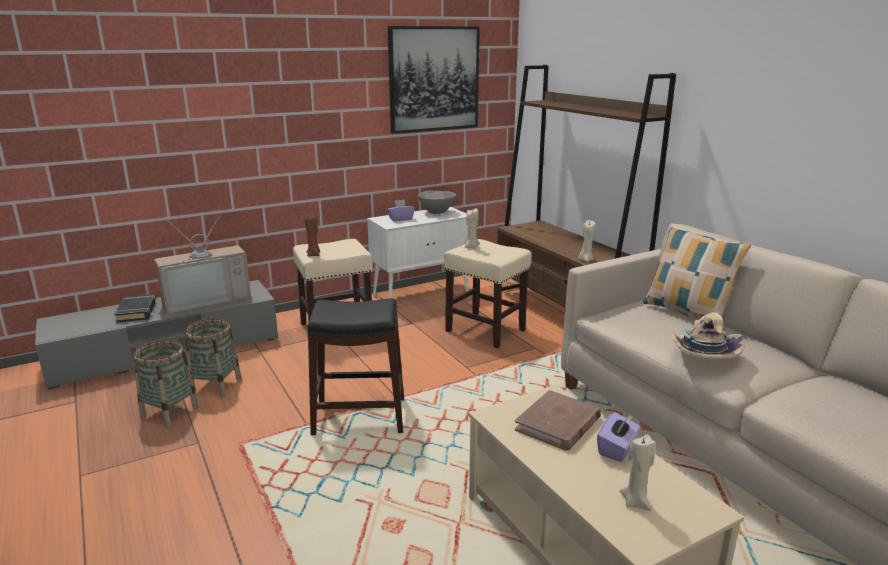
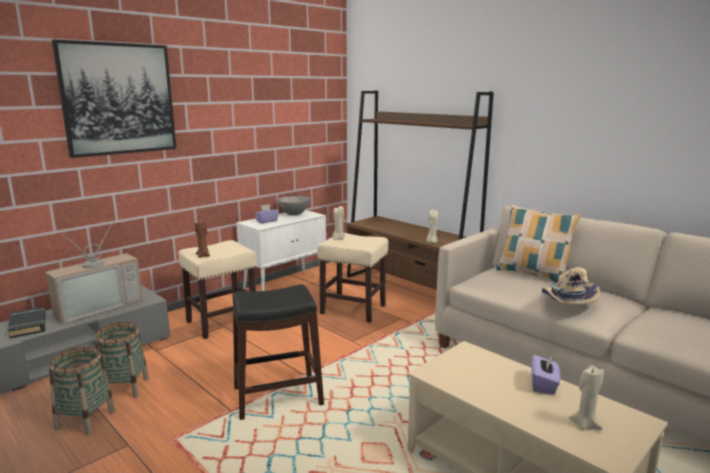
camera: 15 degrees left, 5 degrees down
picture [388,26,480,134] -> picture moved to [52,39,177,158]
brown book [515,390,601,451] -> none

